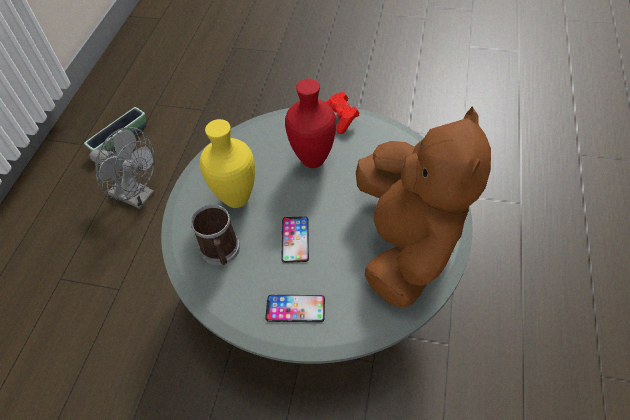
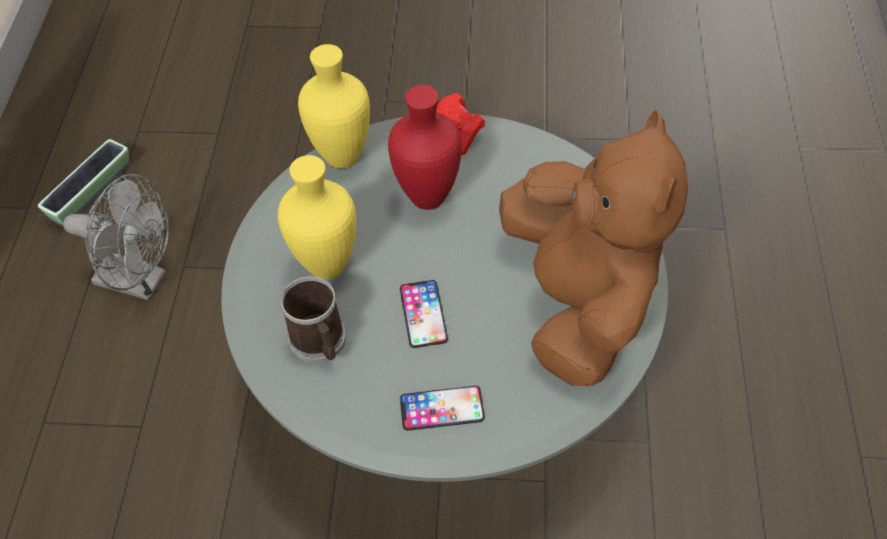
camera: 10 degrees left, 0 degrees up
none -> yellow vase [298,44,370,169]

